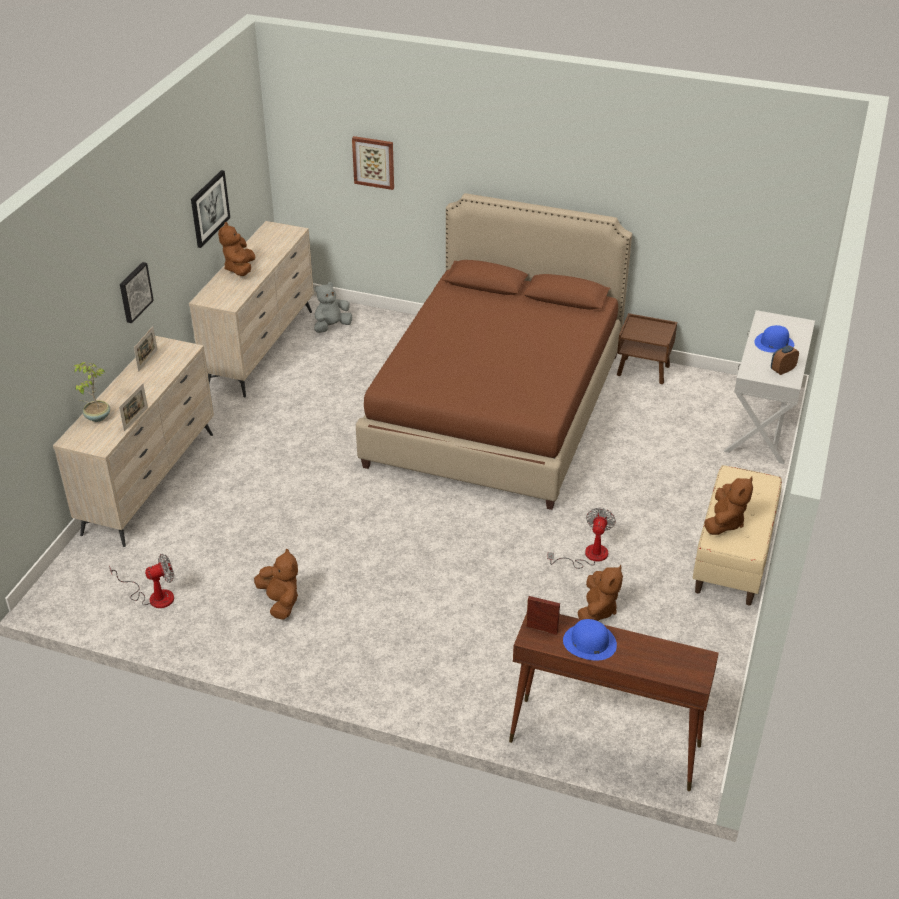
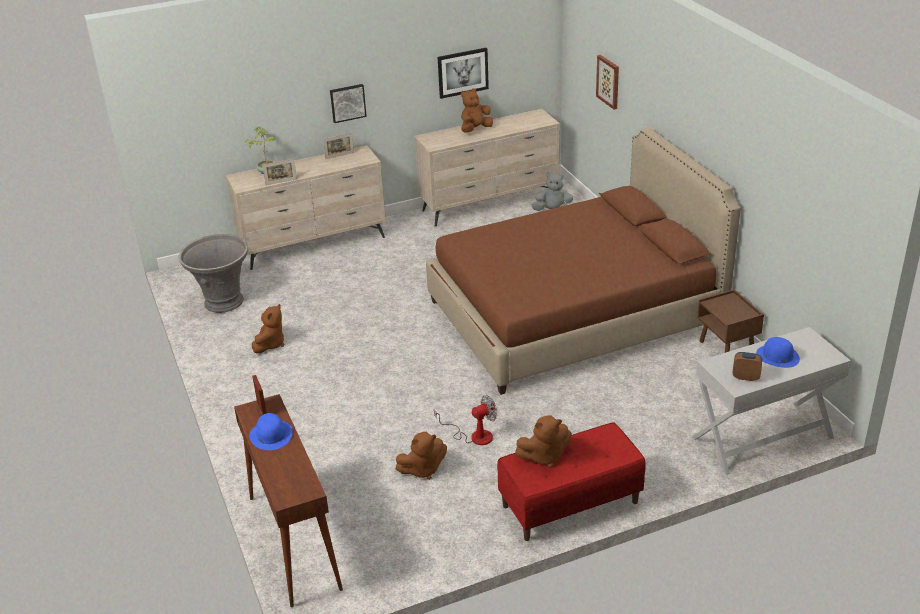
camera: 50 degrees right, 5 degrees down
fan [109,554,174,608] -> grey planter [178,234,248,313]
beige bench [693,465,782,605] -> red bench [497,422,646,541]

